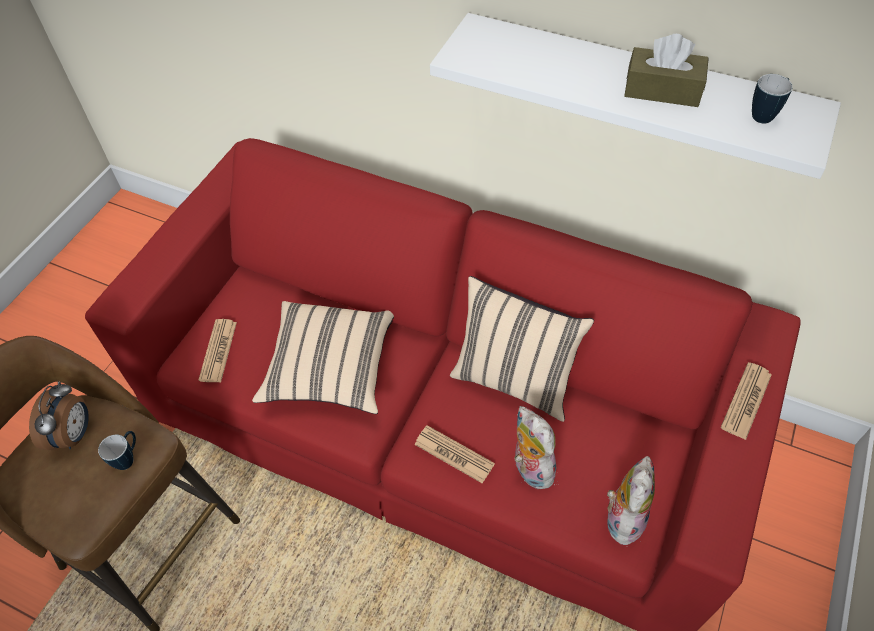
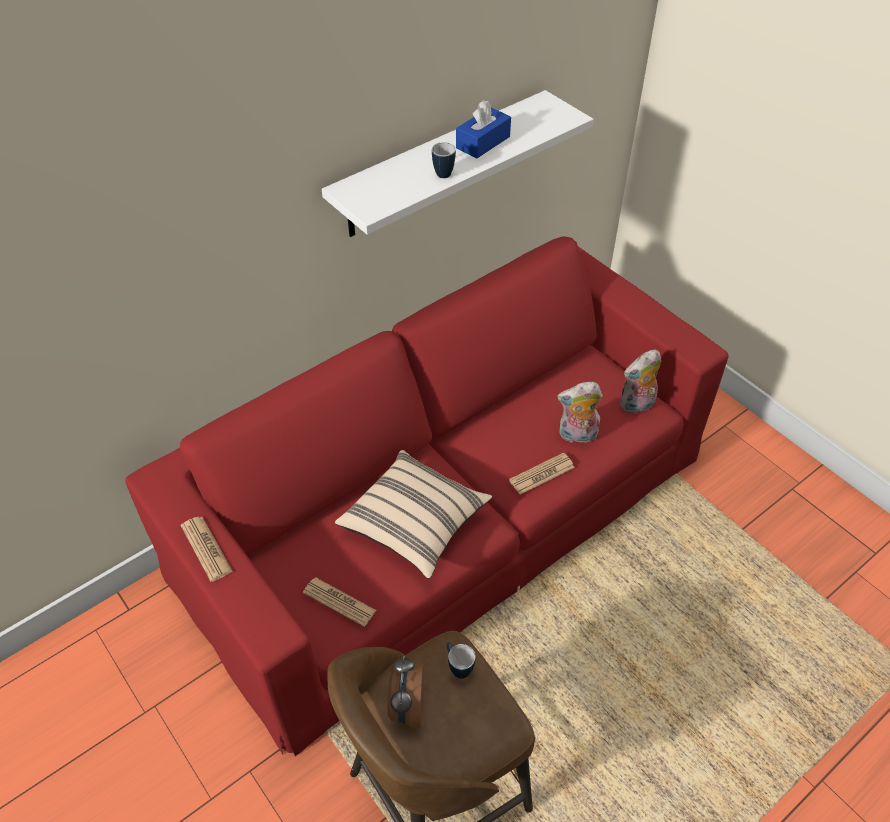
camera: 65 degrees left, 5 degrees down
alarm clock [29,381,89,450] -> alarm clock turned 120 degrees counterclockwise [388,656,424,728]
beige pillow [450,276,594,422] -> none
plush toy [607,456,655,545] -> plush toy turned 75 degrees counterclockwise [620,349,661,414]
brown tissue box [624,34,709,107] -> blue tissue box [456,100,511,158]
newspaper [721,362,772,440] -> newspaper moved to [181,517,233,582]
mug [752,74,793,124] -> mug moved to [432,142,456,178]

